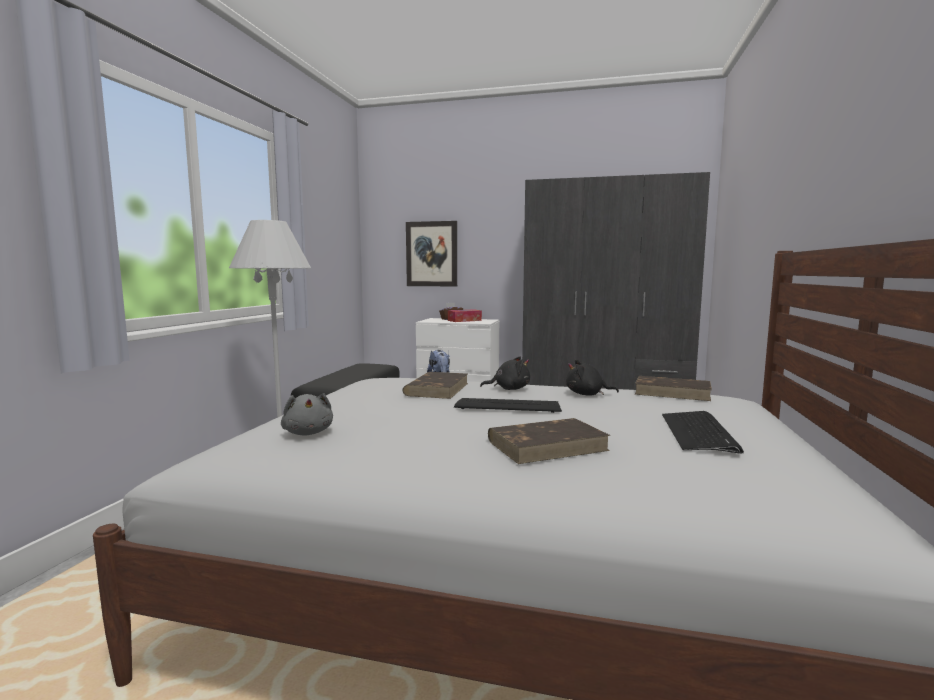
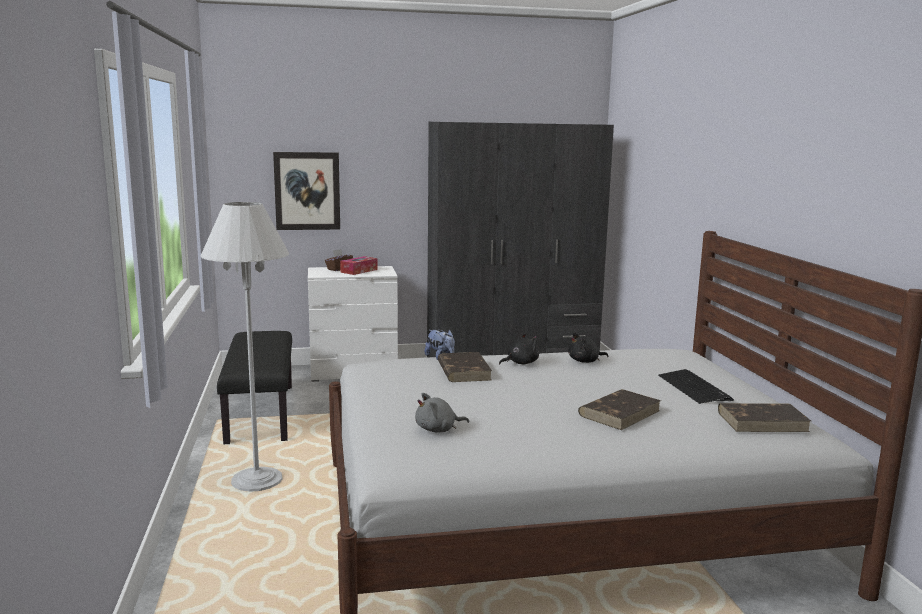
camera: 25 degrees left, 5 degrees up
grey plush toy [281,393,333,435] -> grey plush toy turned 120 degrees clockwise [415,393,469,433]
keyboard [454,398,562,413] -> none
brown book [635,376,712,401] -> brown book moved to [718,403,811,432]

